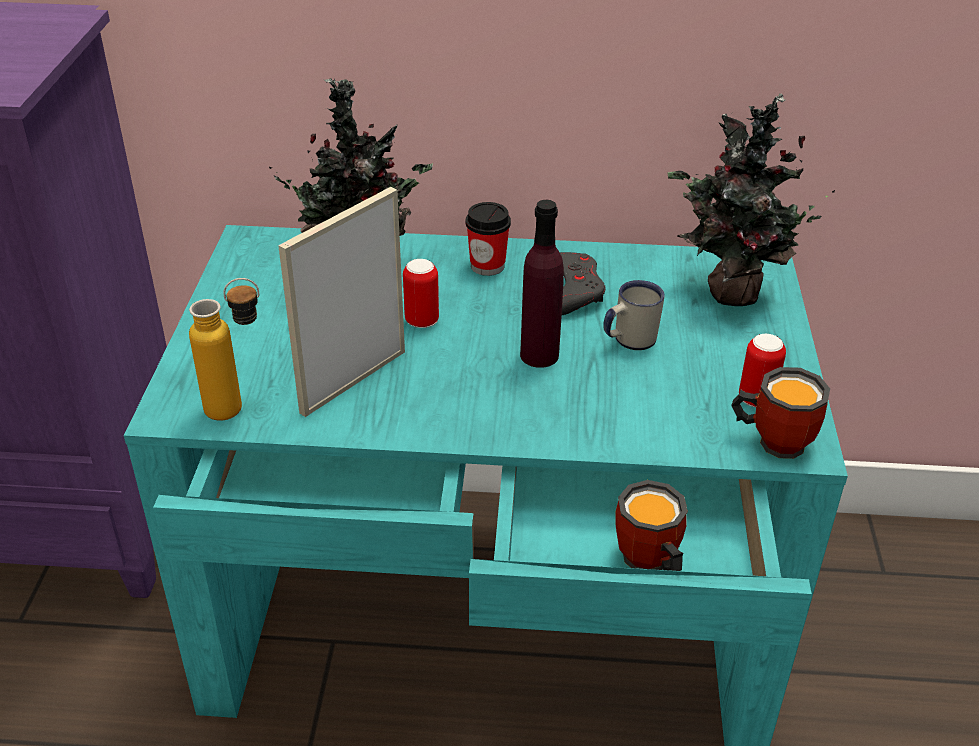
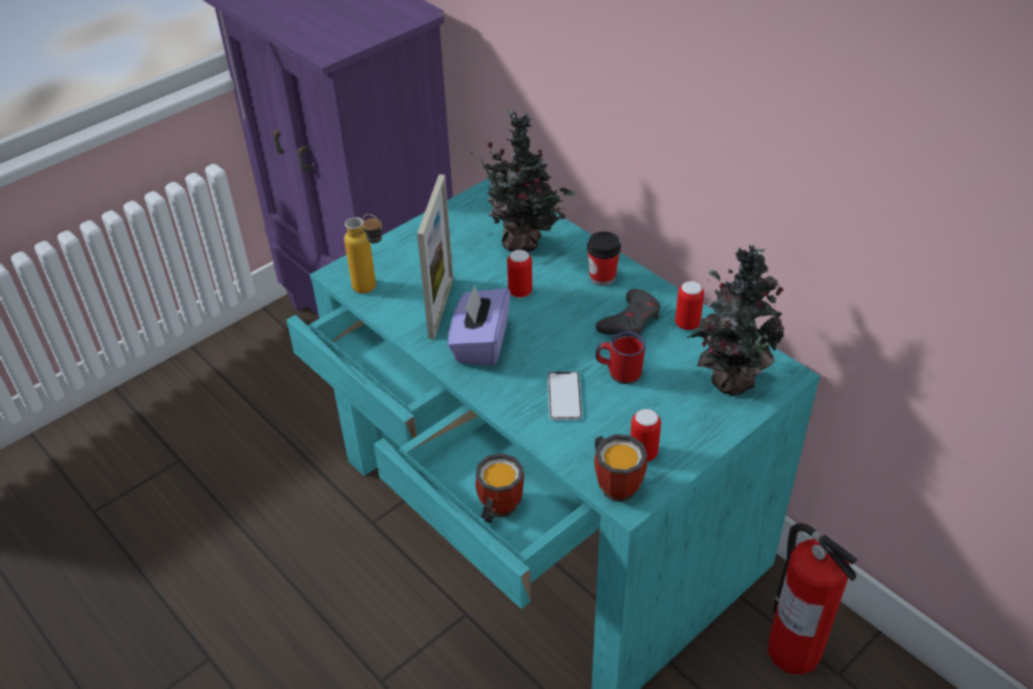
camera: 45 degrees right, 5 degrees up
picture frame [278,187,405,417] -> picture frame turned 105 degrees clockwise [417,174,454,339]
purple bottle [520,200,564,368] -> none
white mug [603,280,665,350] -> red mug [596,331,646,384]
none -> purple tissue box [448,285,510,366]
none -> phone [547,371,582,420]
none -> can [675,281,704,330]
none -> fire extinguisher [768,523,858,675]

